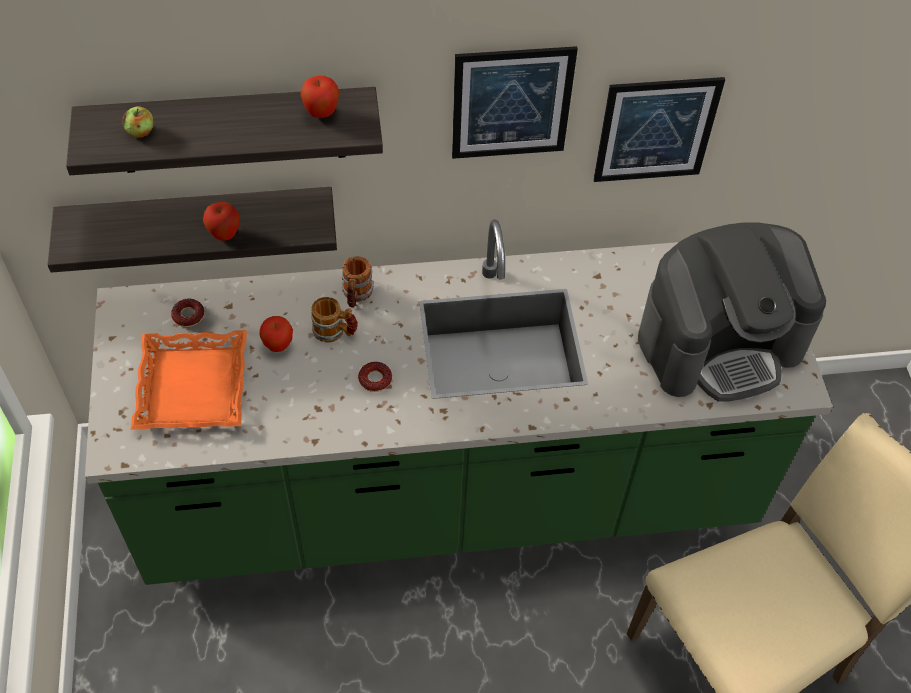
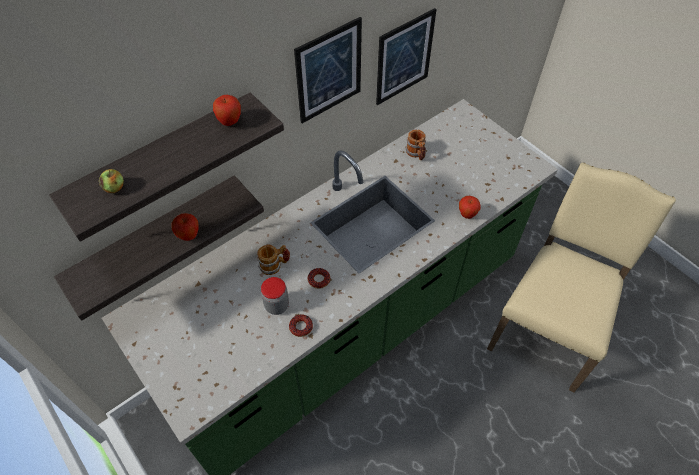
camera: 30 degrees left, 0 degrees up
orange tray [130,330,247,430] -> none
donut [171,299,204,327] -> donut moved to [289,315,313,337]
apple [259,316,293,352] -> apple moved to [459,196,481,219]
mug [342,256,374,307] -> mug moved to [405,129,426,160]
coffee machine [638,222,826,402] -> none
none -> jar [261,277,289,315]

